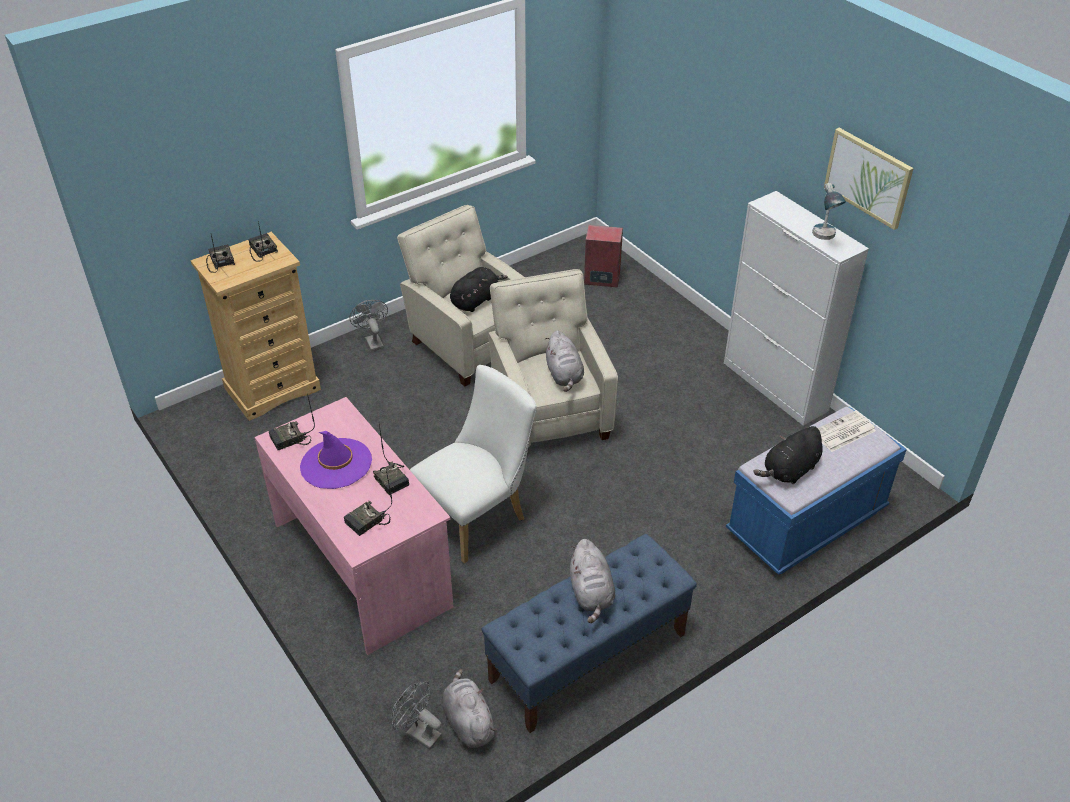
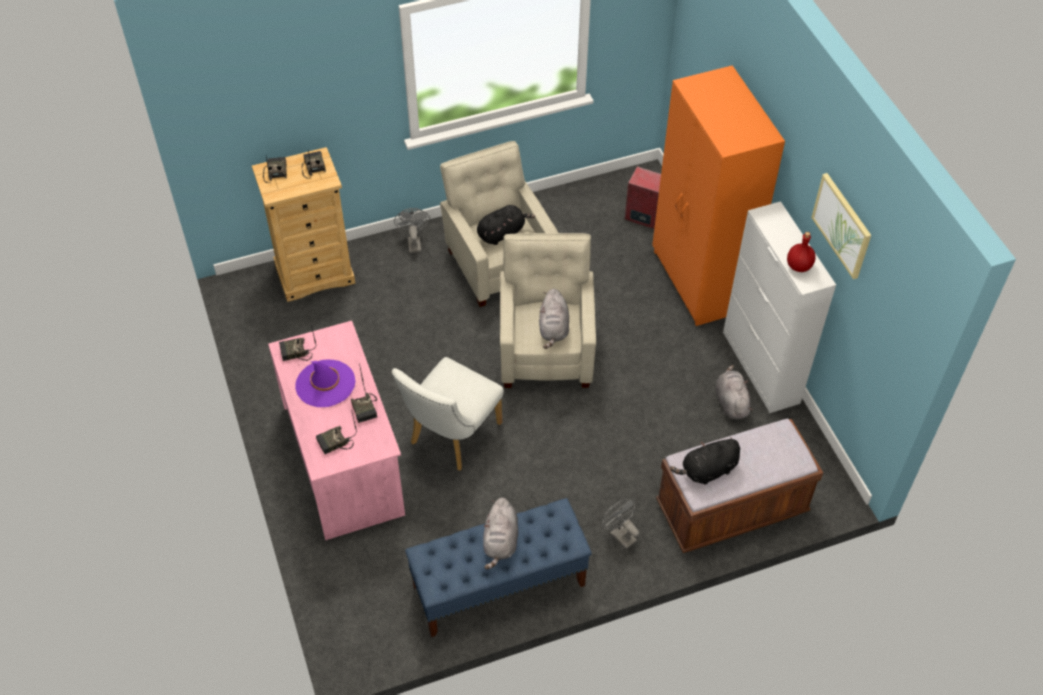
camera: 15 degrees right, 10 degrees up
grey fan [391,681,442,750] -> grey fan moved to [602,499,639,549]
white chair [410,365,537,564] -> white chair turned 150 degrees clockwise [392,357,504,470]
grey plush toy [442,669,497,748] -> grey plush toy moved to [715,365,753,419]
blue bench [726,407,907,575] -> brown bench [656,419,823,553]
table lamp [812,183,846,240] -> red bottle [787,232,816,272]
newspaper [818,411,876,452] -> none
none -> orange wardrobe [652,65,785,326]

